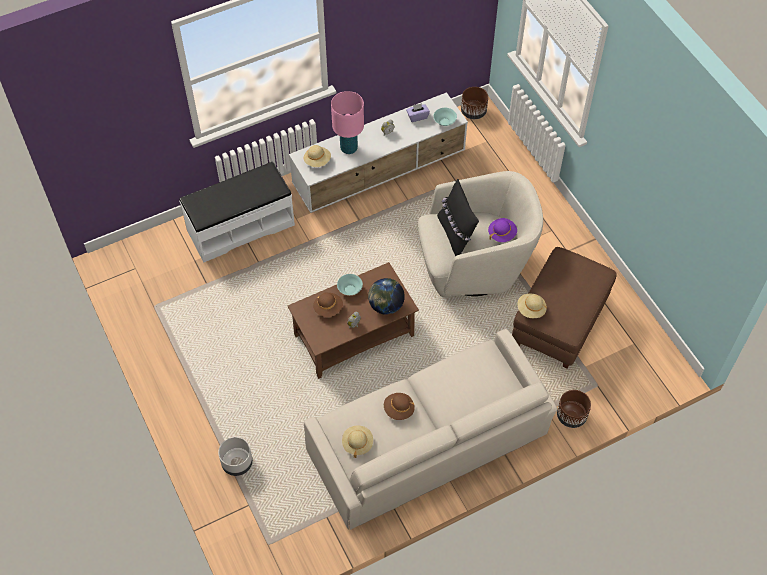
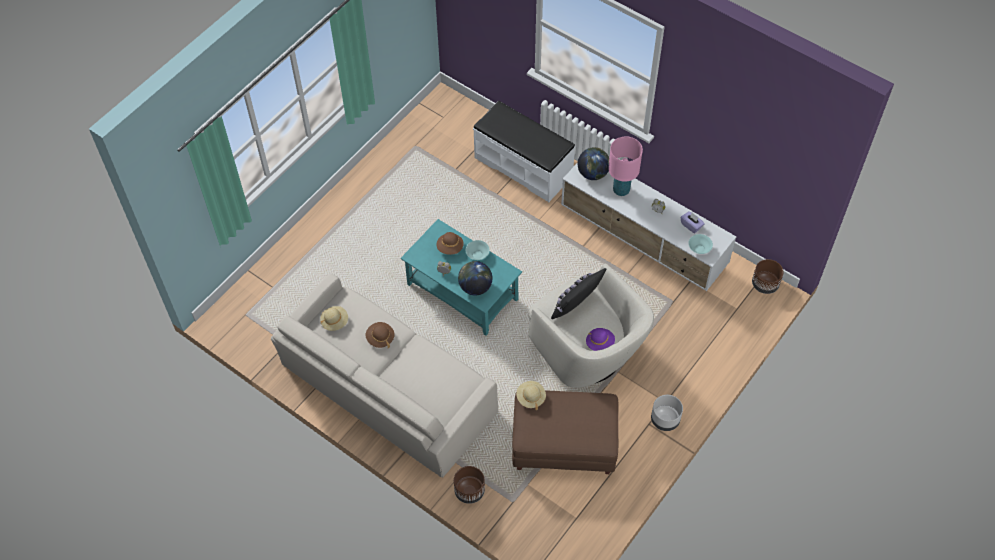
camera: 65 degrees right, 0 degrees up
grey planter [218,437,253,476] -> grey planter moved to [651,395,683,431]
brown coffee table [287,262,419,379] -> turquoise coffee table [401,219,522,336]
beige hat [304,145,331,167] -> globe [578,147,609,180]

